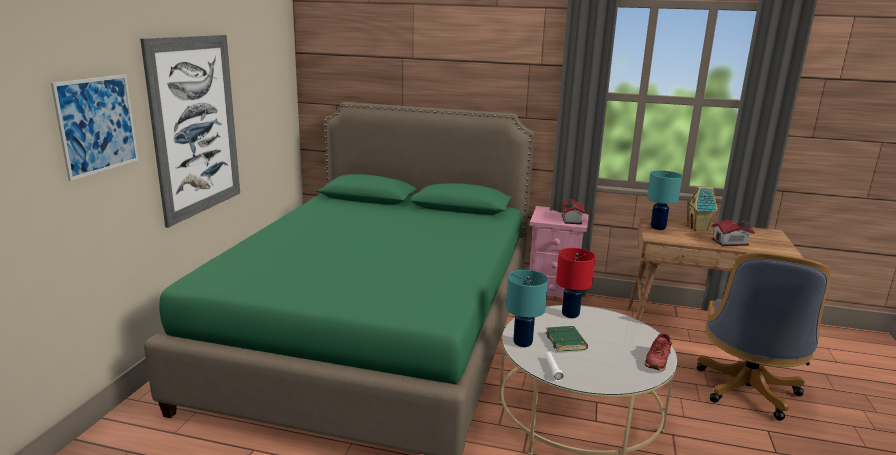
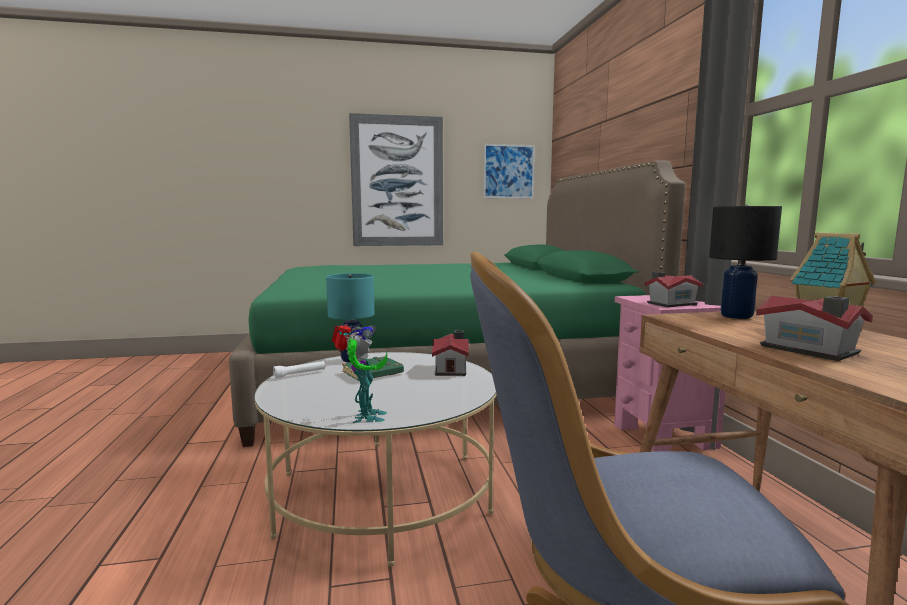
camera: 65 degrees right, 10 degrees down
picture [51,74,139,181] -> picture moved to [483,144,535,198]
red table lamp [556,248,595,318] -> toy house [432,331,469,376]
red shoe [645,334,672,371] -> toy robot [332,324,387,423]
turquoise table lamp [647,170,682,230] -> black table lamp [709,204,782,319]

